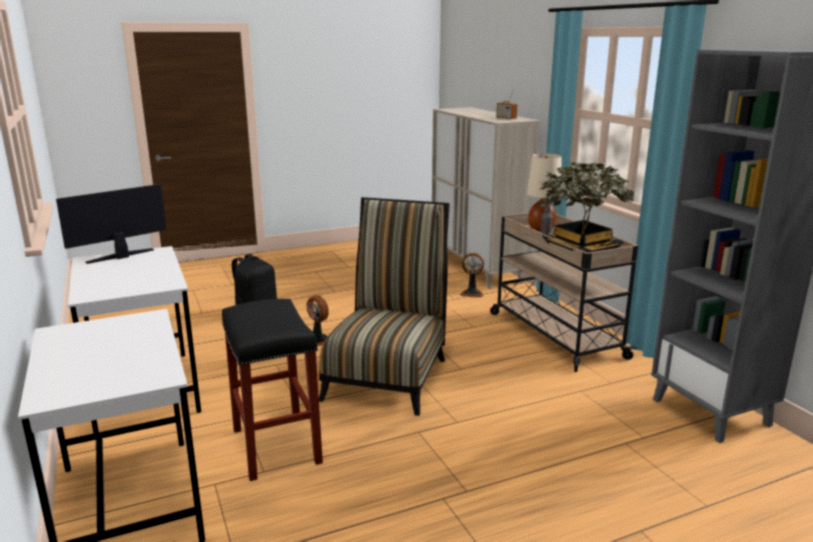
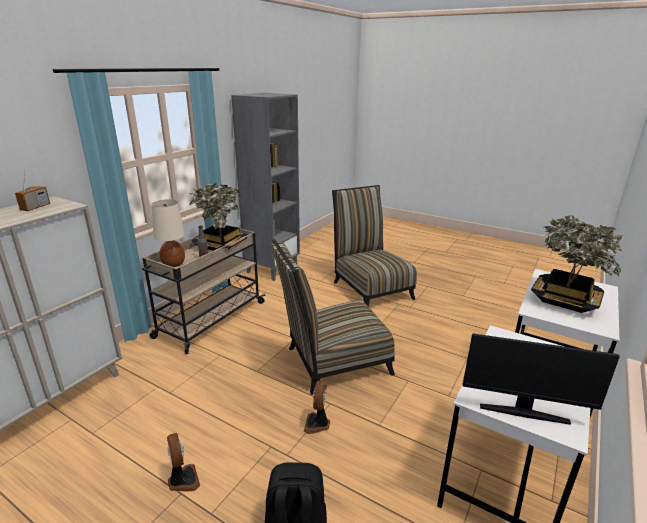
camera: 125 degrees left, 5 degrees up
black stool [222,299,323,481] -> none
fan [460,253,484,297] -> fan moved to [167,433,200,492]
none -> chair [332,185,417,307]
none -> potted plant [531,215,624,313]

